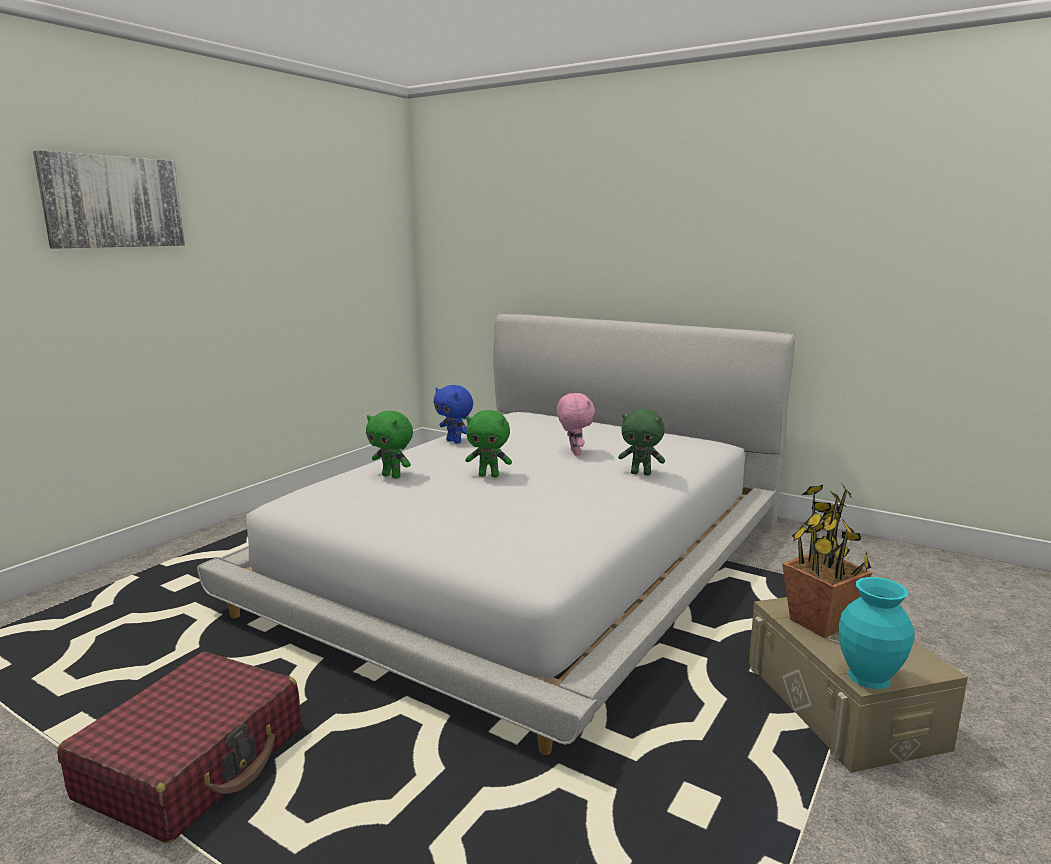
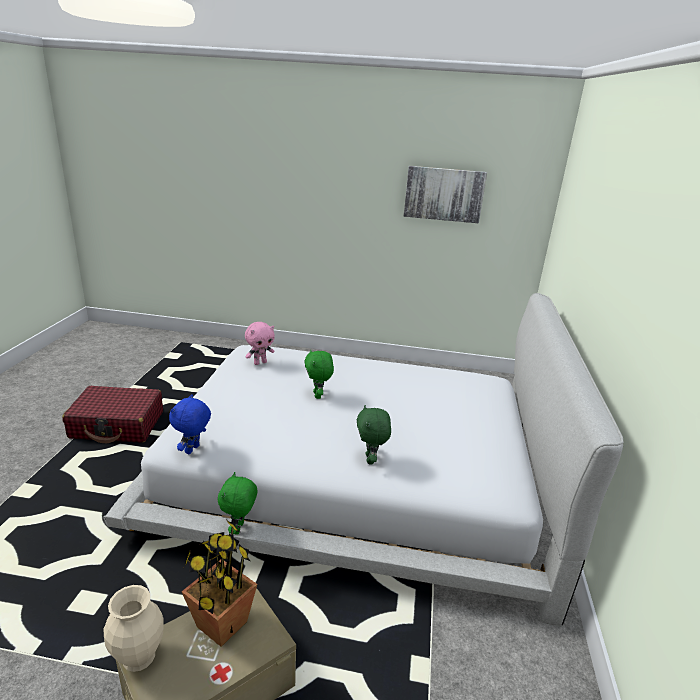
camera: 65 degrees right, 10 degrees up
picture [33,150,185,249] -> picture moved to [404,166,487,223]
green plush toy [366,411,413,479] -> green plush toy moved to [218,472,258,535]
blue plush toy [433,385,473,444] -> blue plush toy moved to [169,394,211,454]
pink plush toy [557,393,595,456] -> pink plush toy moved to [245,322,275,365]
turquoise vase [838,577,914,689] -> beige vase [104,585,164,672]

